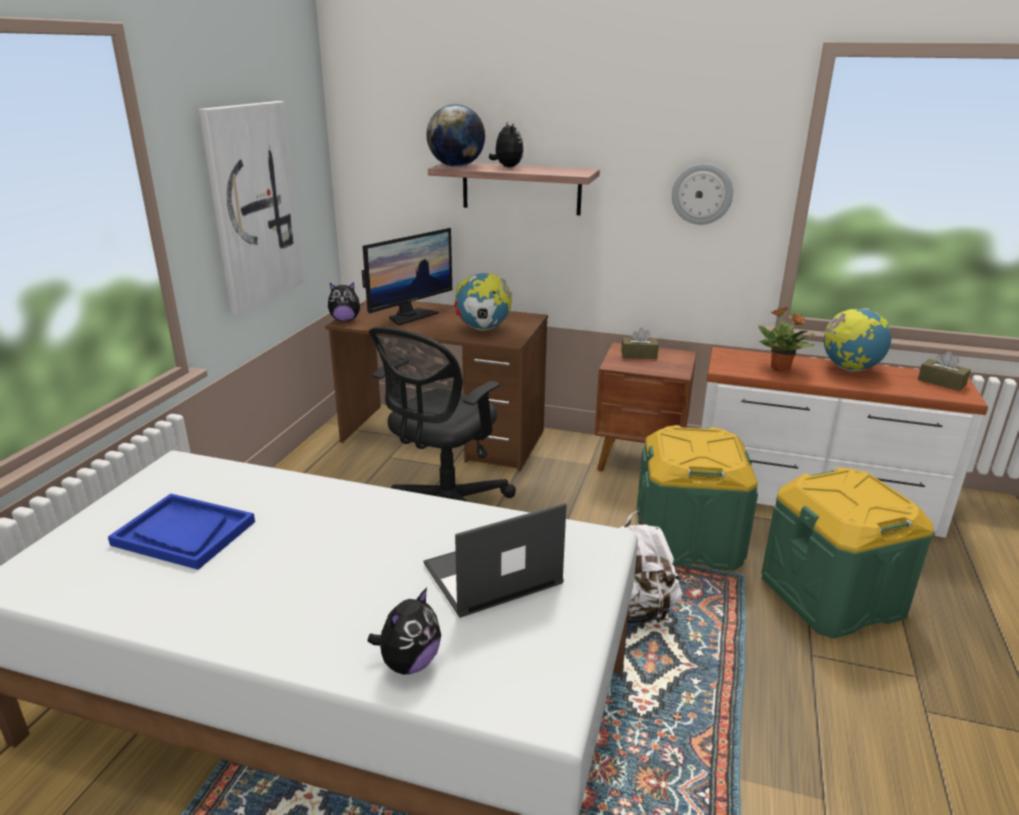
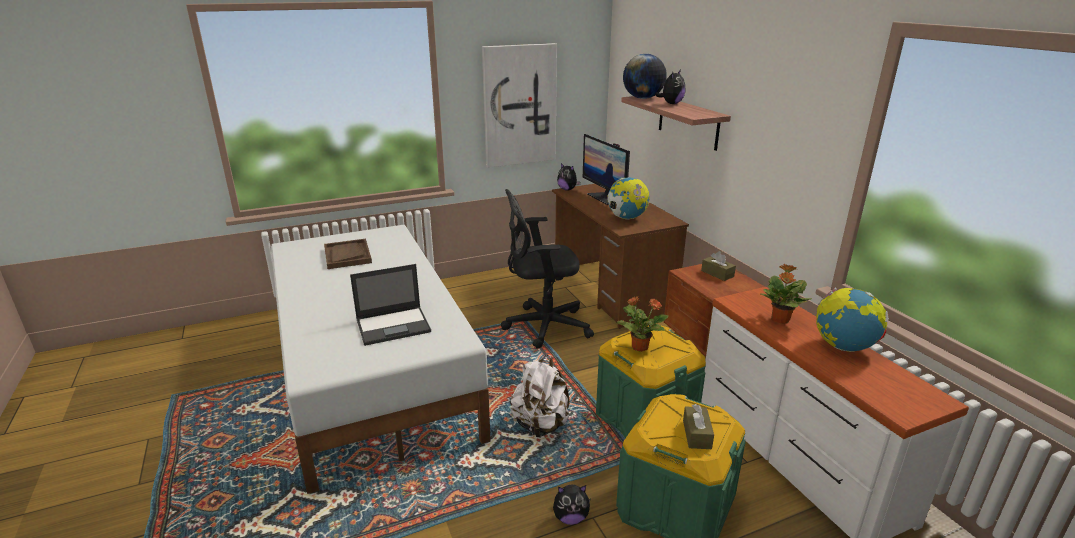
camera: 50 degrees right, 0 degrees up
blue tray [108,494,255,570] -> brown tray [324,239,372,269]
monitor [362,228,452,326] -> monitor turned 60 degrees clockwise [583,134,630,205]
plush toy [368,587,441,674] -> plush toy moved to [553,484,591,525]
laptop [424,503,566,618] -> laptop turned 135 degrees clockwise [350,264,431,346]
wall clock [672,164,733,225] -> none
brown tissue box [918,351,971,391] -> brown tissue box moved to [683,404,714,449]
none -> potted plant [616,296,668,352]

